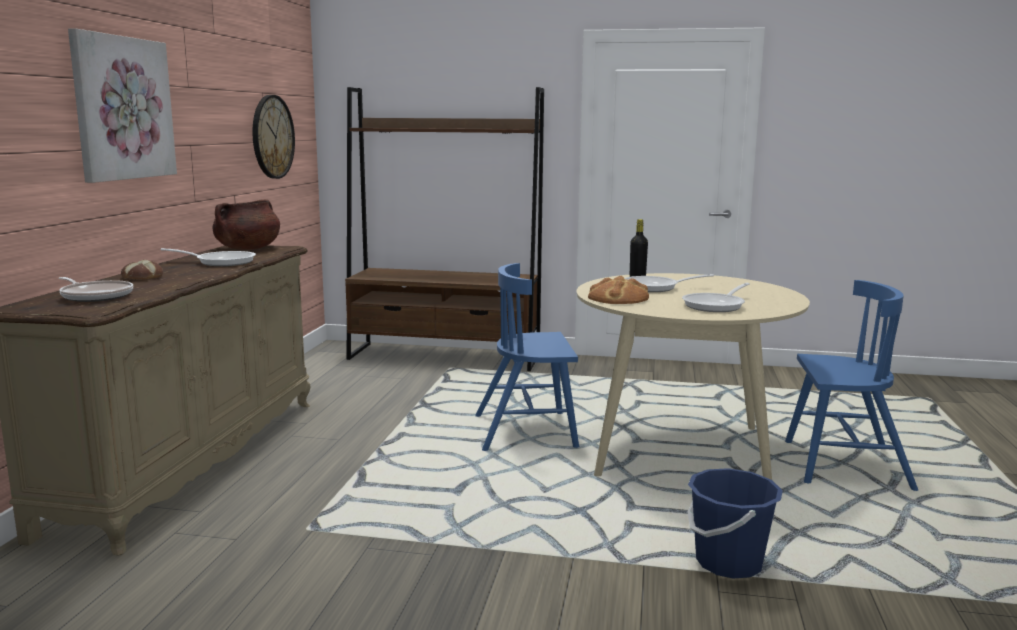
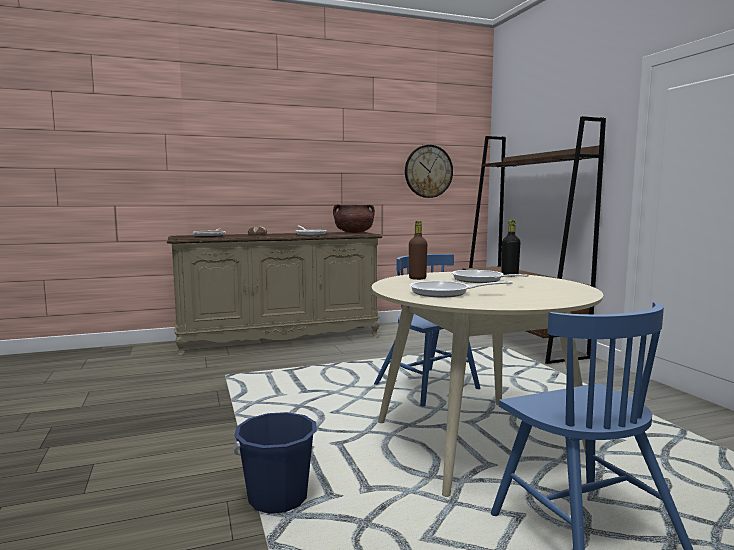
camera: 60 degrees right, 5 degrees down
picture [68,28,177,183] -> none
bread [588,276,649,304] -> brown bottle [409,221,427,280]

